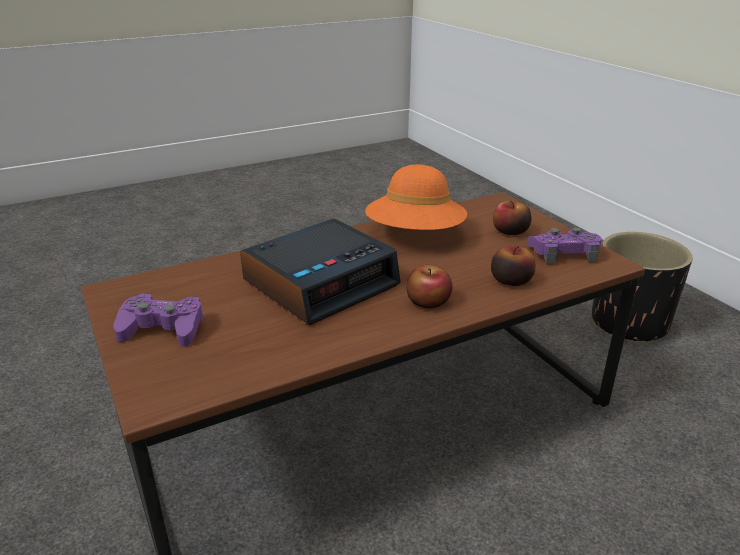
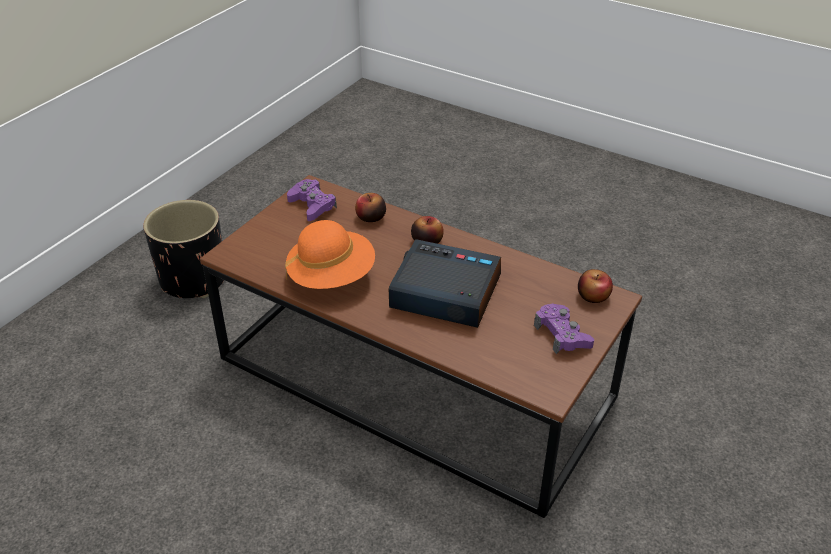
camera: 120 degrees left, 10 degrees up
apple [493,200,531,235] -> apple moved to [578,269,613,303]

